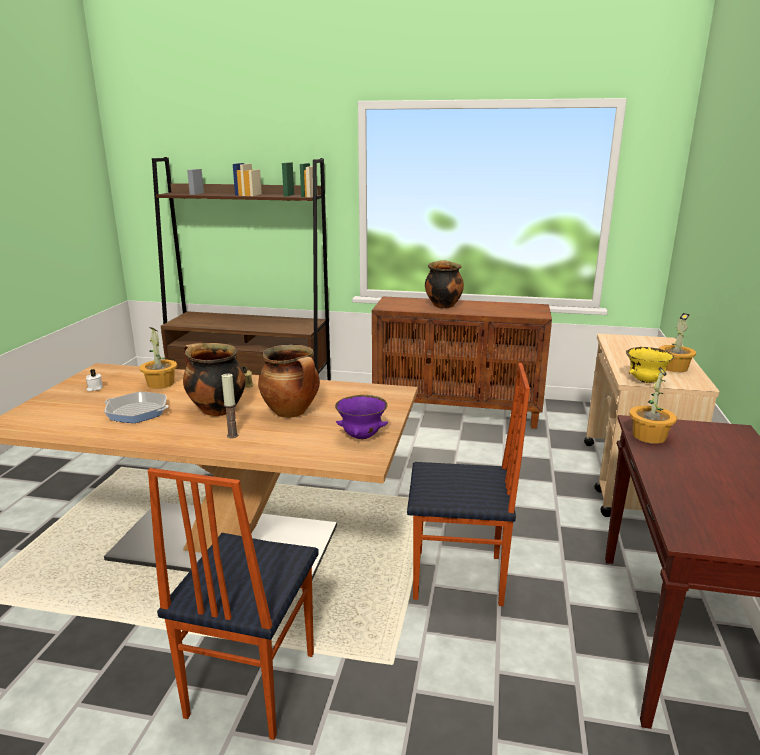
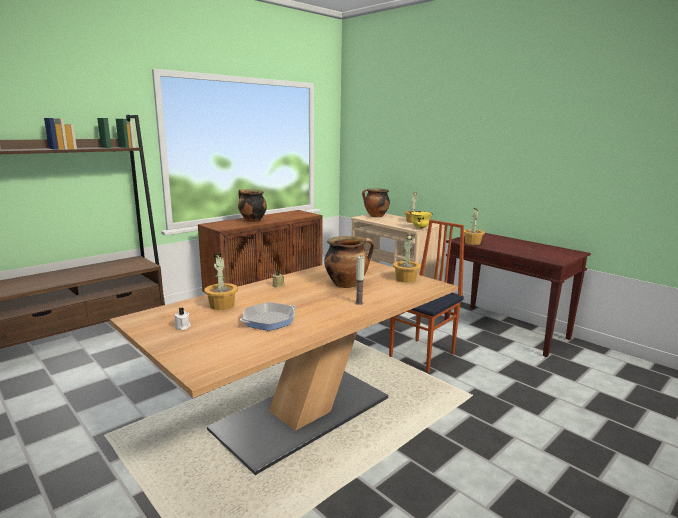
camera: 55 degrees left, 5 degrees down
chair [147,468,319,740] -> none
cooking pot [183,343,246,416] -> cooking pot moved to [362,188,390,217]
purple bowl [335,395,388,439] -> potted plant [393,234,421,283]

